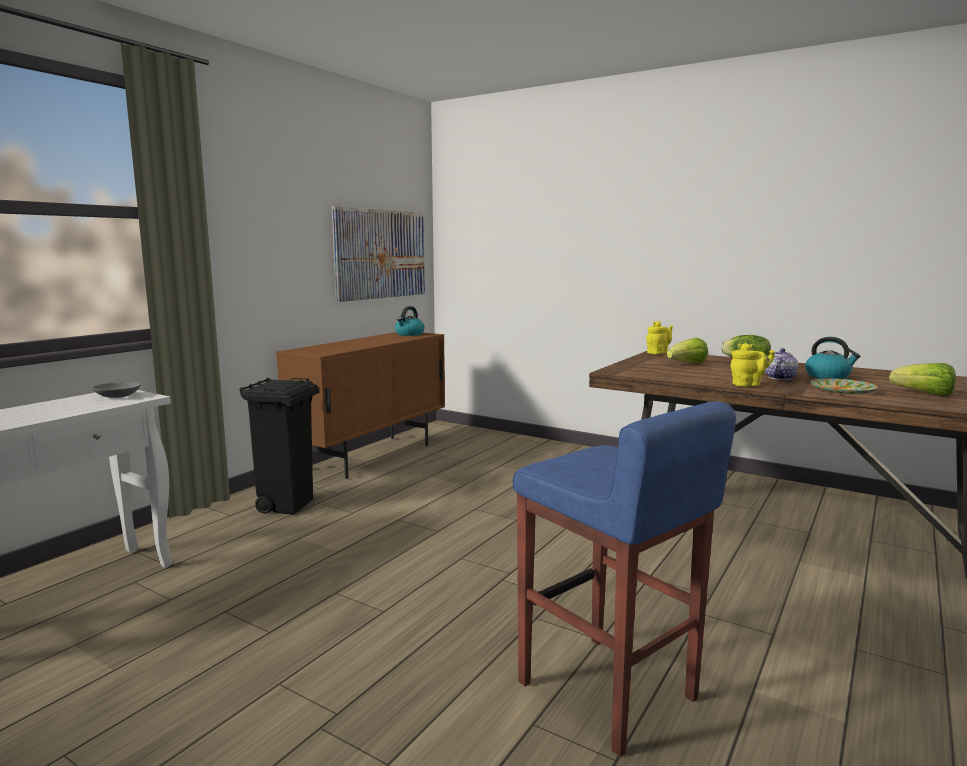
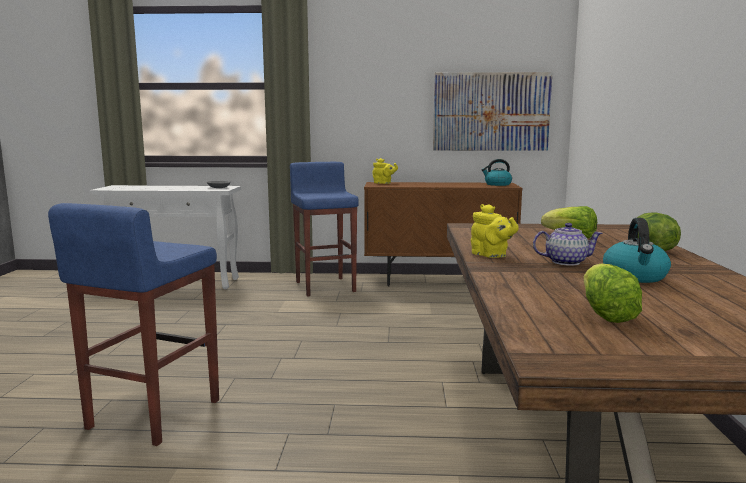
camera: 60 degrees right, 0 degrees up
black trash can [239,378,319,515] -> blue stool [290,162,359,297]
yellow teapot [646,321,673,354] -> yellow teapot moved to [372,158,398,184]
plate [811,378,878,394] -> none

